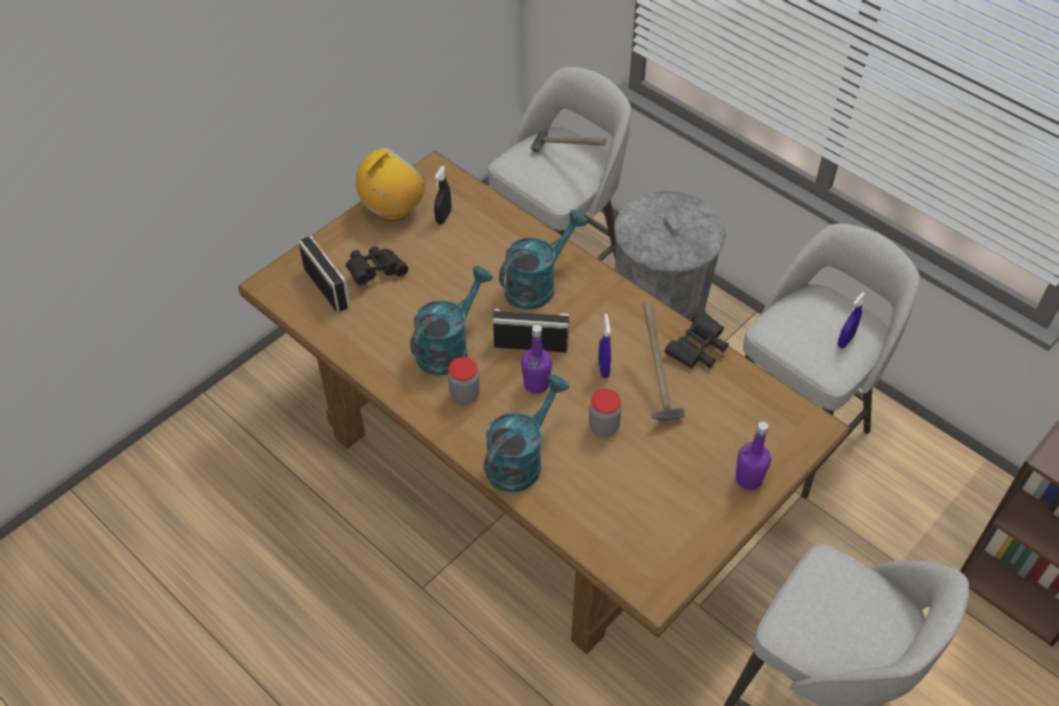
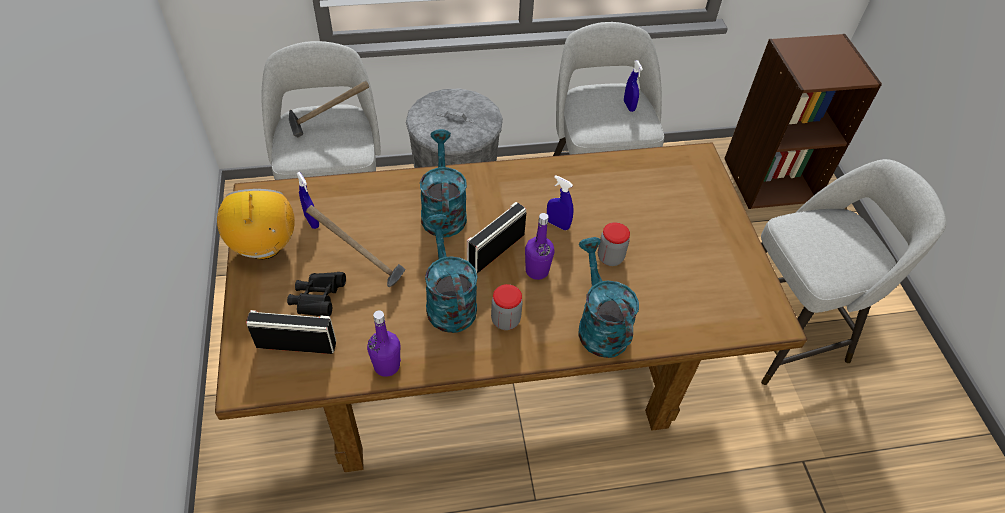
camera: 55 degrees left, 0 degrees up
black spray bottle [434,166,451,224] -> blue spray bottle [297,172,319,229]
hammer [643,303,685,421] -> hammer moved to [306,205,406,287]
black binoculars [665,308,729,369] -> none
purple bottle [736,421,771,490] -> purple bottle moved to [367,310,401,377]

